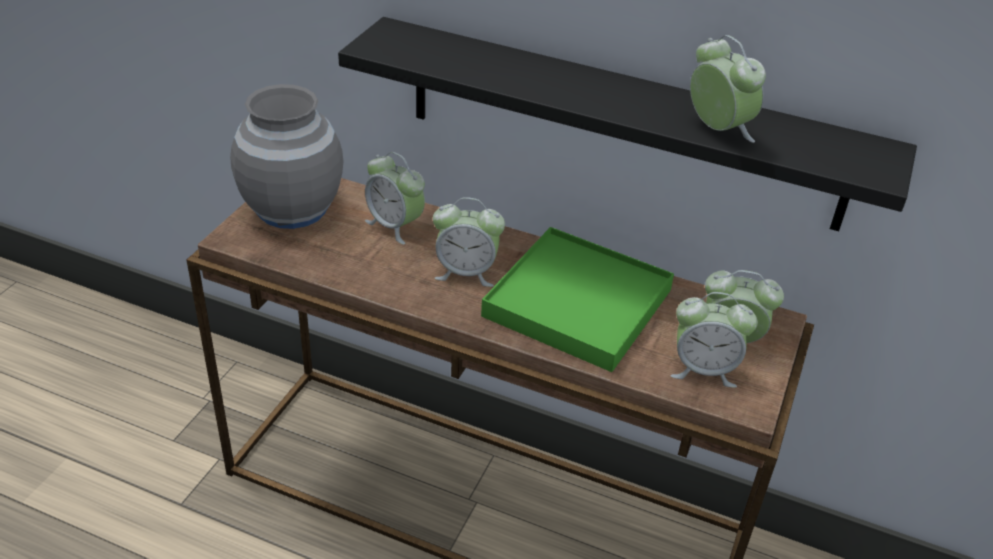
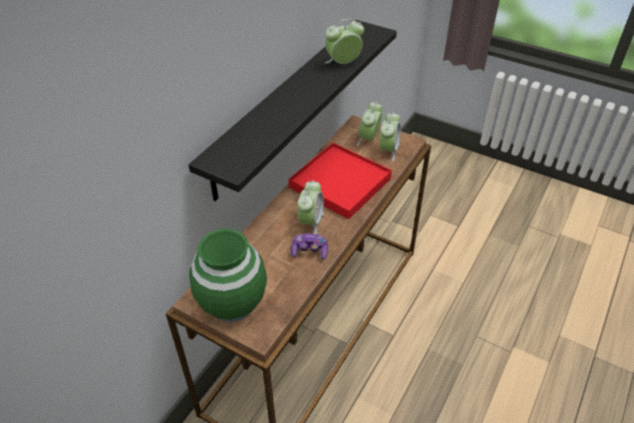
camera: 80 degrees left, 5 degrees up
grey vase [230,84,343,229] -> green vase [189,228,267,322]
alarm clock [365,152,425,245] -> none
green tray [481,227,674,372] -> red tray [289,143,392,219]
none -> game controller [291,234,328,260]

